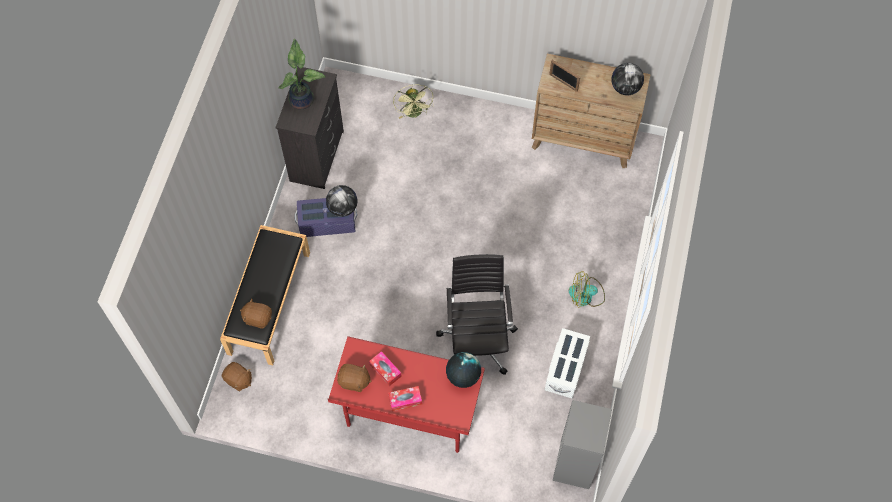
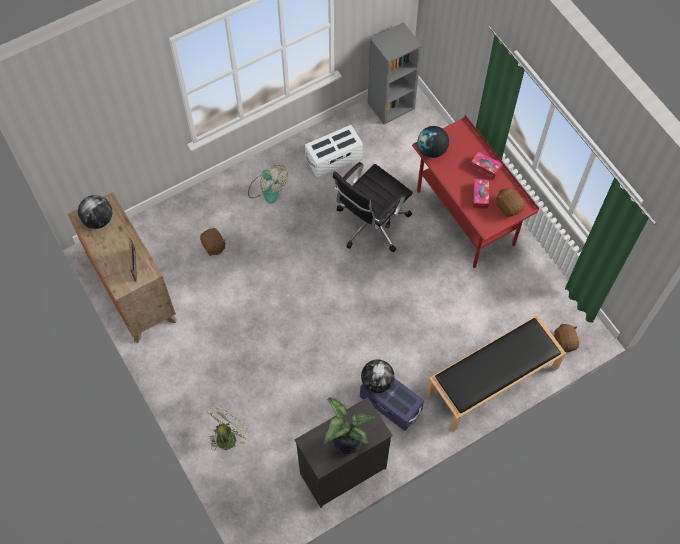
camera: 135 degrees left, 0 degrees up
brown plush toy [240,298,272,329] -> brown plush toy moved to [200,228,226,256]

